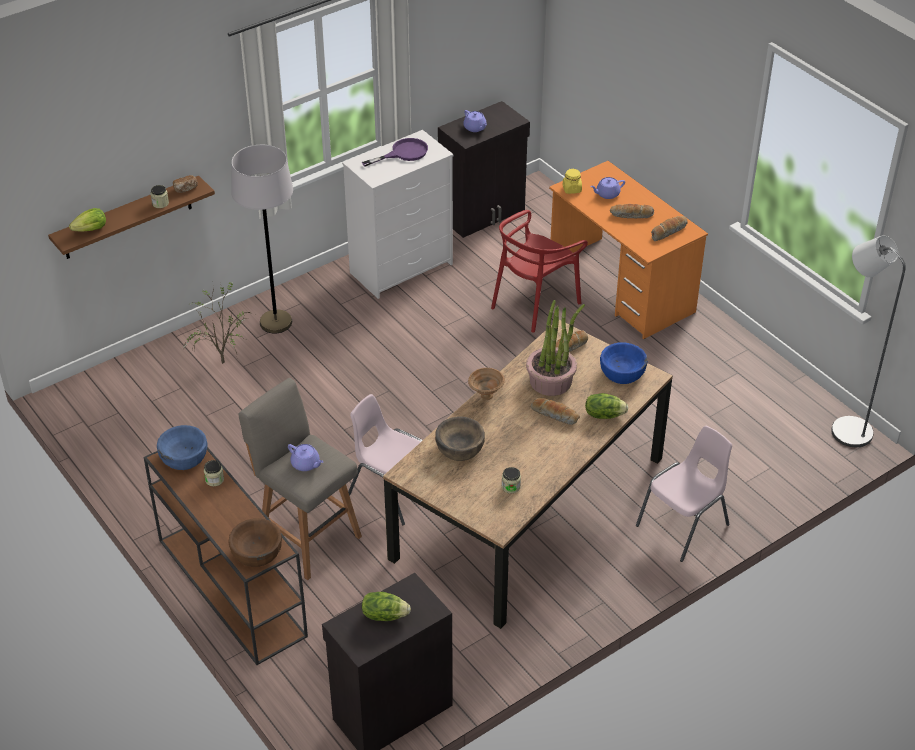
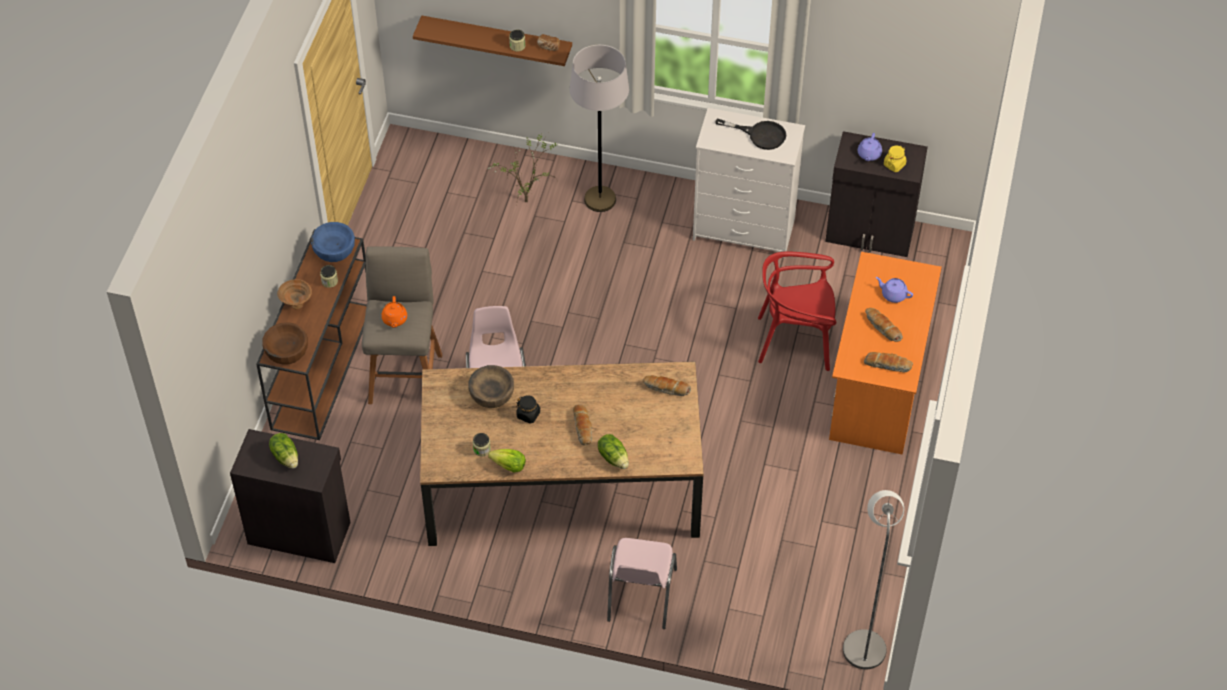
camera: 50 degrees right, 10 degrees up
lettuce [69,208,106,232] -> lettuce moved to [488,449,526,472]
purple teapot [288,444,323,471] -> orange teapot [381,296,407,328]
purple frying pan [362,138,428,166] -> black frying pan [715,118,786,150]
brown bowl [468,368,505,400] -> brown bowl moved to [277,279,312,309]
potted plant [526,300,585,396] -> none
yellow jar [563,169,582,194] -> yellow jar moved to [884,146,907,172]
blue bowl [600,343,648,384] -> none
pink chair [636,426,732,562] -> pink chair turned 90 degrees clockwise [607,538,677,629]
none -> black jar [516,395,541,424]

